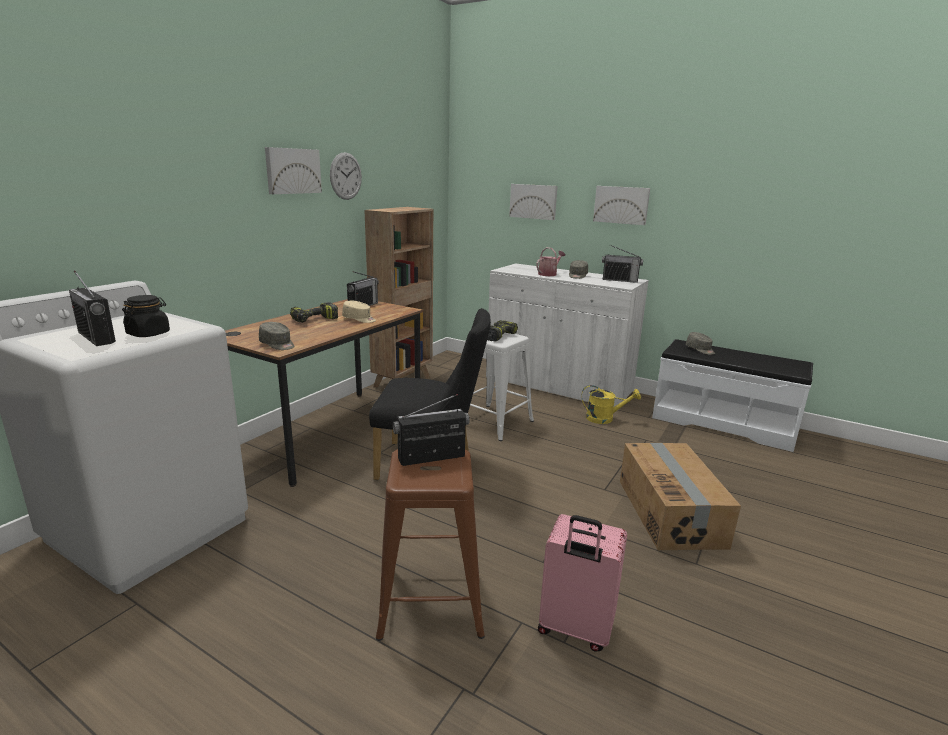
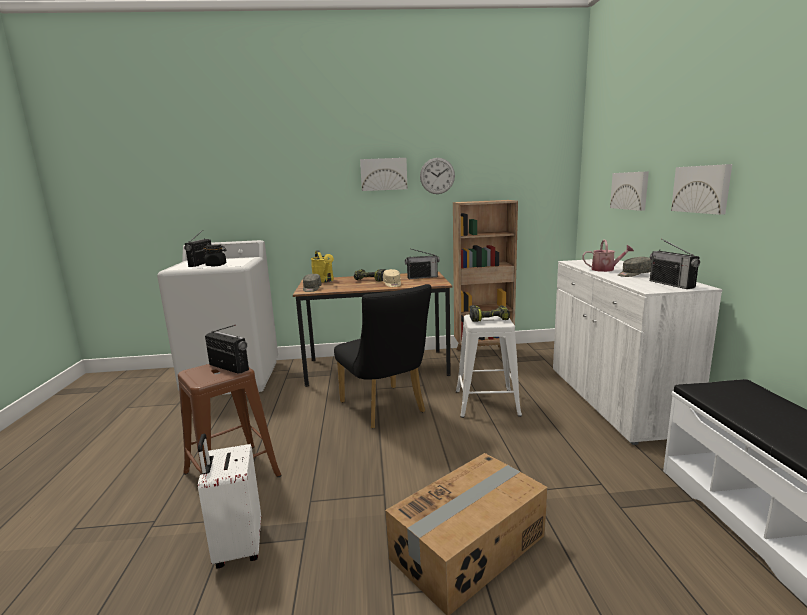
camera: 55 degrees right, 5 degrees down
pink suitcase [538,514,627,652] -> white suitcase [198,433,261,568]
yellow watering can [582,385,641,424] -> yellow watering can moved to [311,250,334,283]
grey cap [686,332,715,355] -> none

